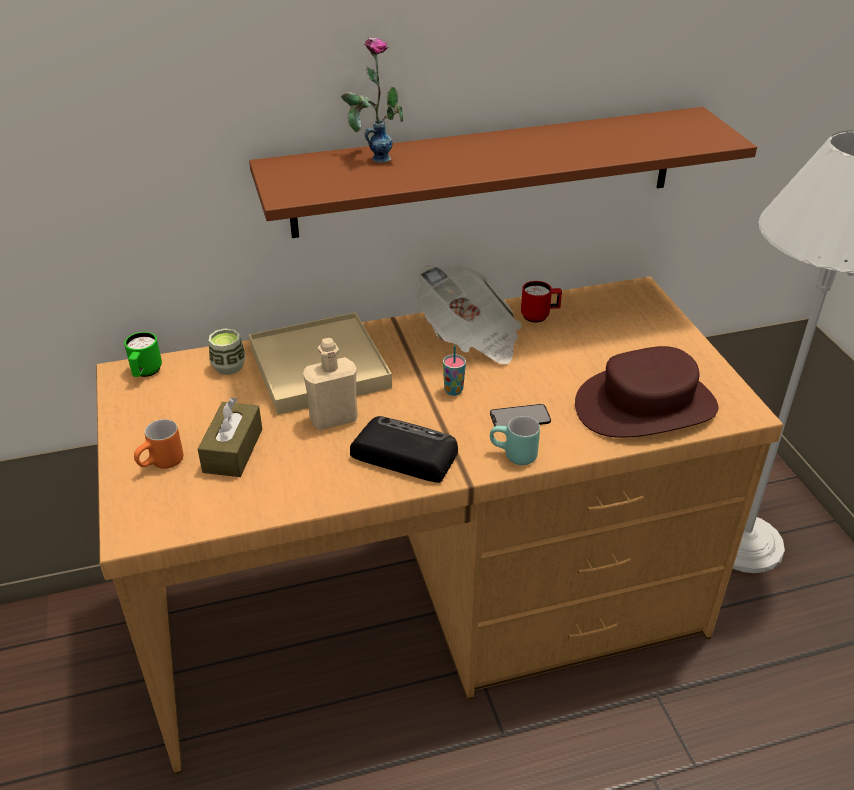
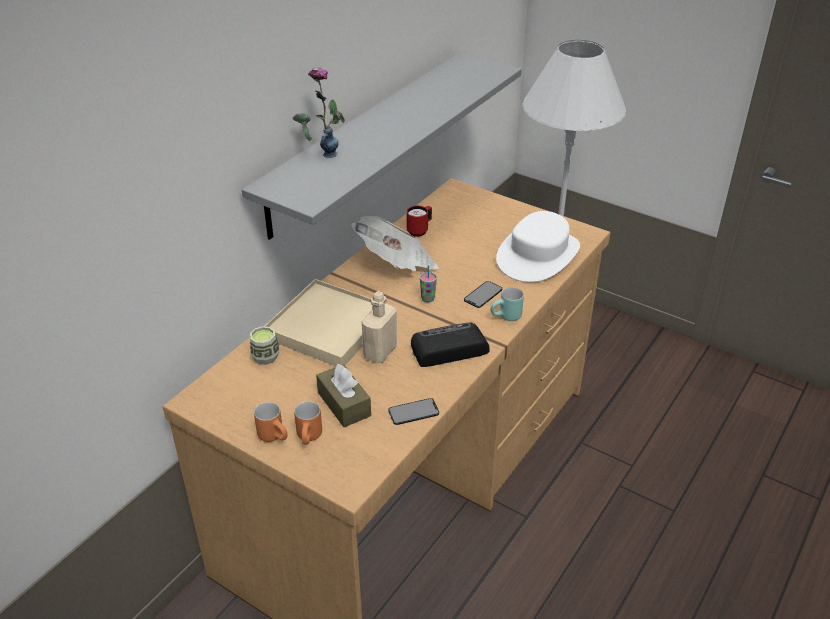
camera: 40 degrees left, 0 degrees up
green mug [124,332,162,377] -> none
brown shelf [249,107,757,238] -> grey shelf [242,53,522,240]
brown hat [575,346,719,438] -> white hat [496,211,580,283]
none -> orange mug [254,402,288,442]
none -> phone [388,398,439,425]

